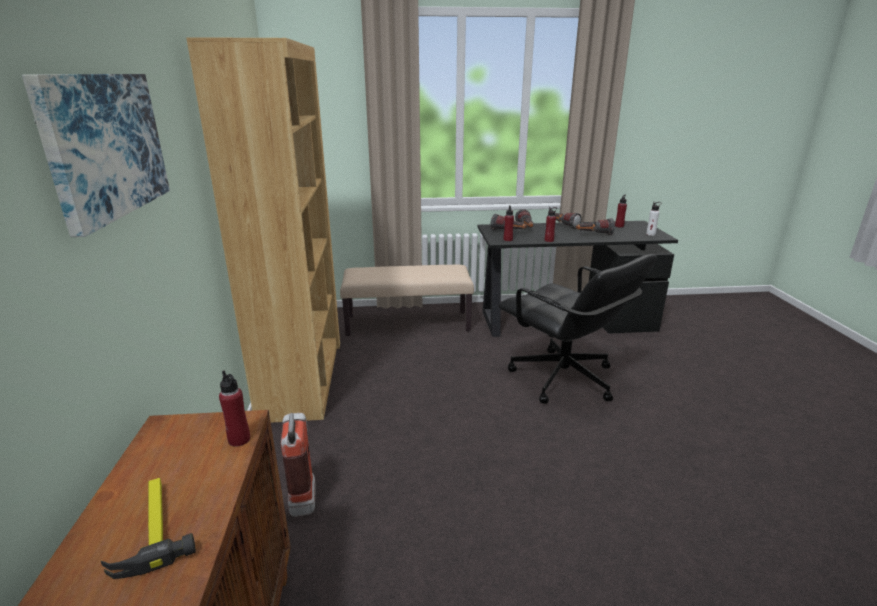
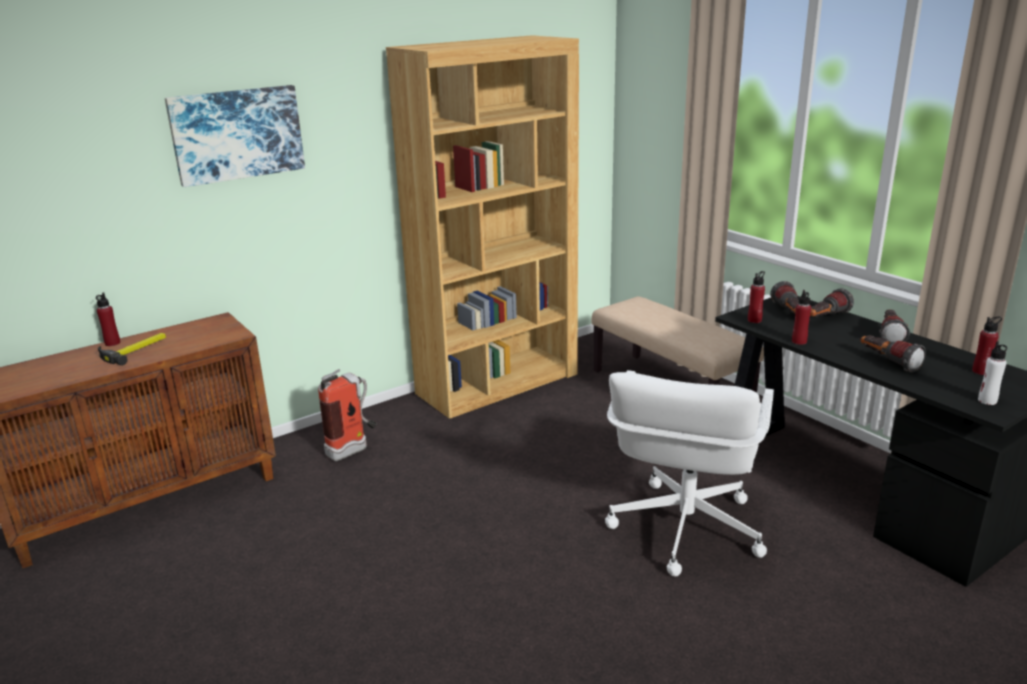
camera: 60 degrees right, 0 degrees up
red bottle [219,371,250,447] -> red bottle moved to [96,292,120,346]
black office chair [499,254,657,404] -> white office chair [605,370,774,577]

